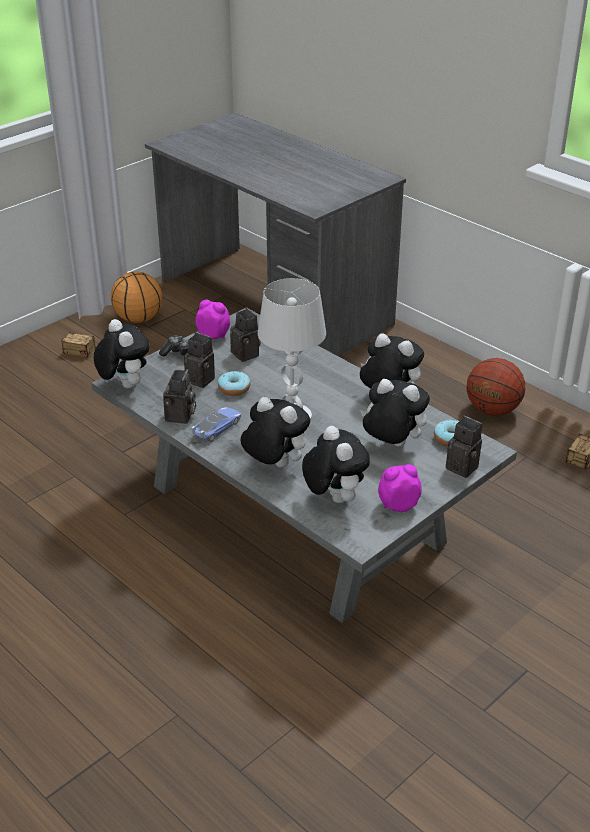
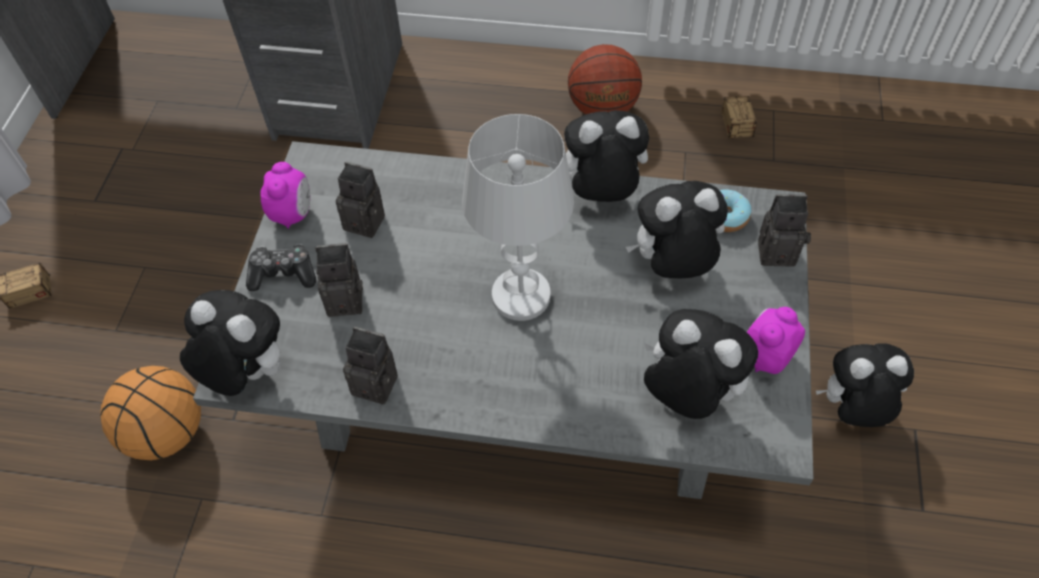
camera: 35 degrees left, 20 degrees up
basketball [111,271,162,323] -> basketball moved to [100,366,201,460]
camera [163,369,196,424] -> camera turned 45 degrees counterclockwise [343,326,398,405]
toy car [191,407,242,442] -> none
alarm clock [195,300,230,339] -> alarm clock turned 105 degrees clockwise [261,162,310,229]
donut [218,371,250,396] -> none
plush toy [241,397,310,468] -> plush toy moved to [816,343,914,427]

